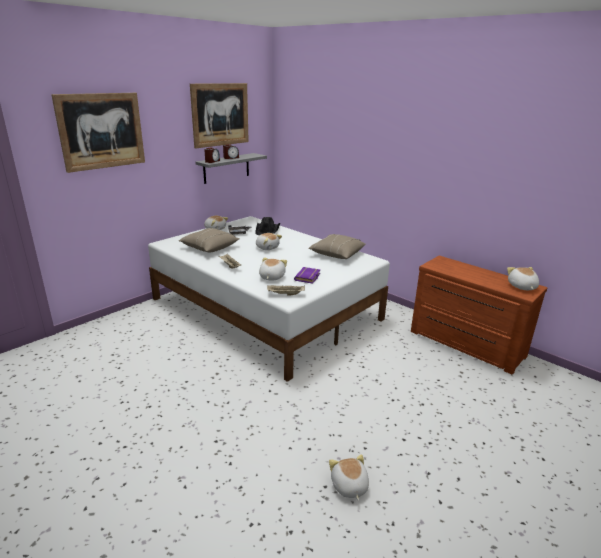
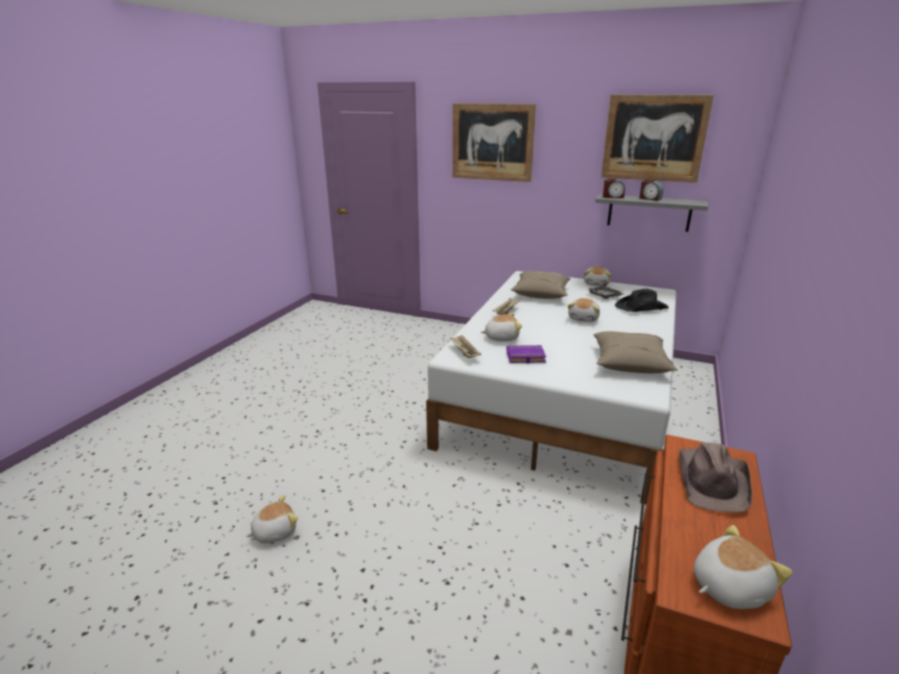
camera: 70 degrees right, 0 degrees up
none -> brown hat [679,442,752,512]

